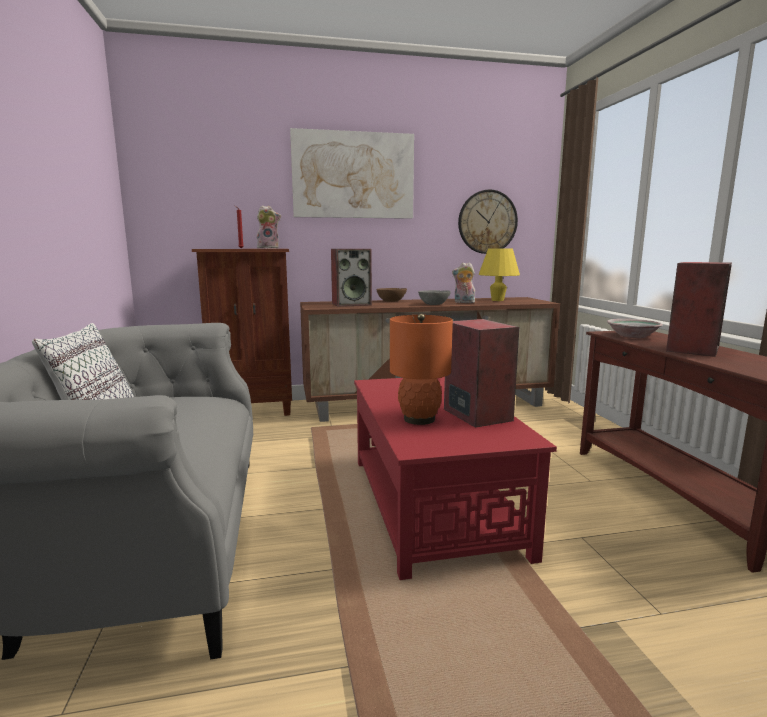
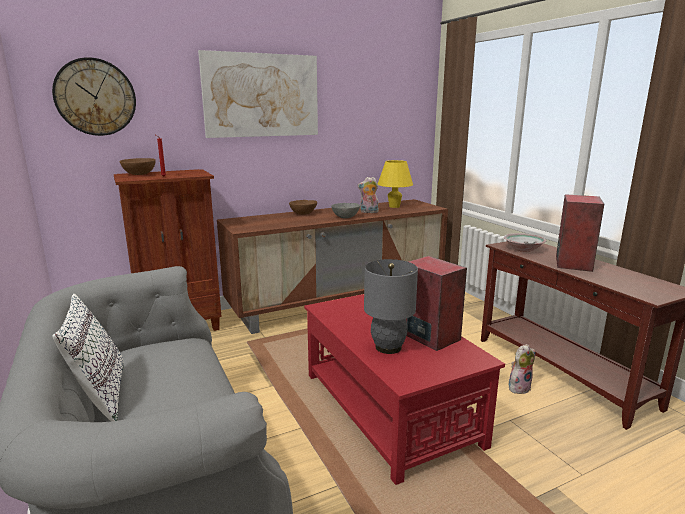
camera: 15 degrees left, 5 degrees up
plush toy [257,205,281,249] -> plush toy moved to [508,344,535,394]
speaker [331,249,372,307] -> none
orange table lamp [390,314,453,425] -> grey table lamp [364,259,418,354]
wall clock [458,189,518,254] -> wall clock moved to [52,57,136,136]
none -> brown bowl [120,158,156,175]

